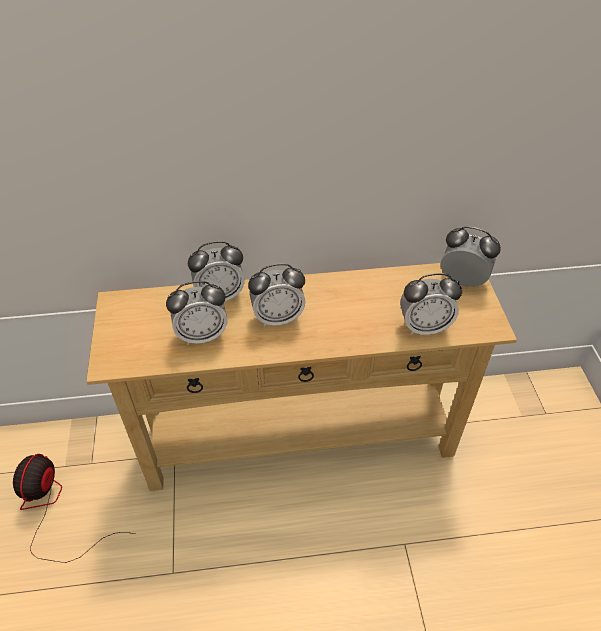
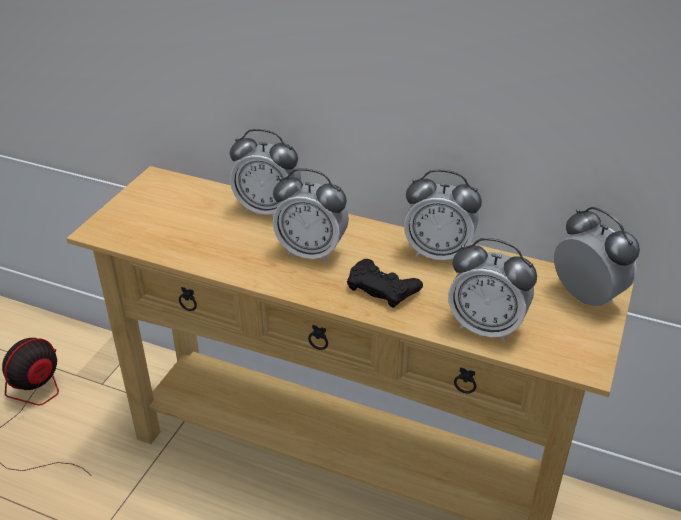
camera: 30 degrees right, 10 degrees down
alarm clock [166,281,227,345] -> alarm clock moved to [404,170,482,260]
none -> black game controller [347,259,423,308]

